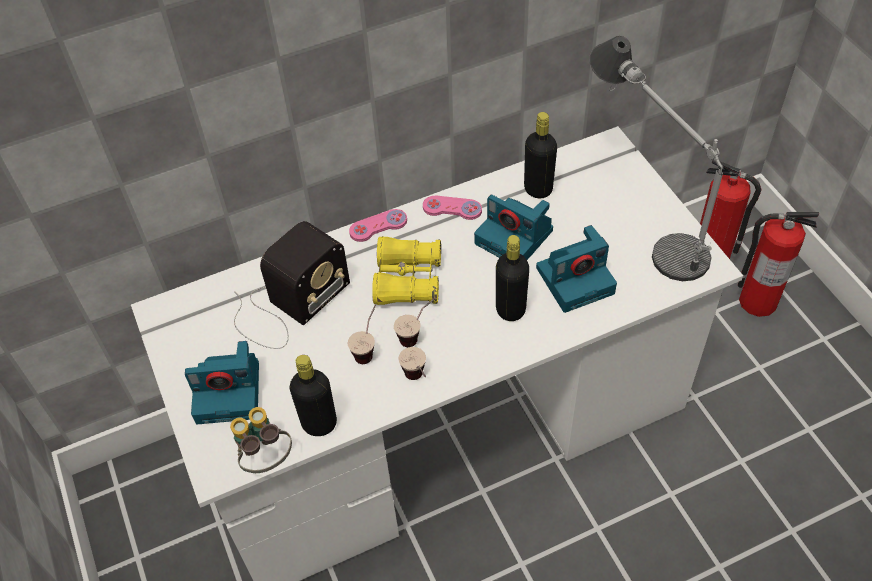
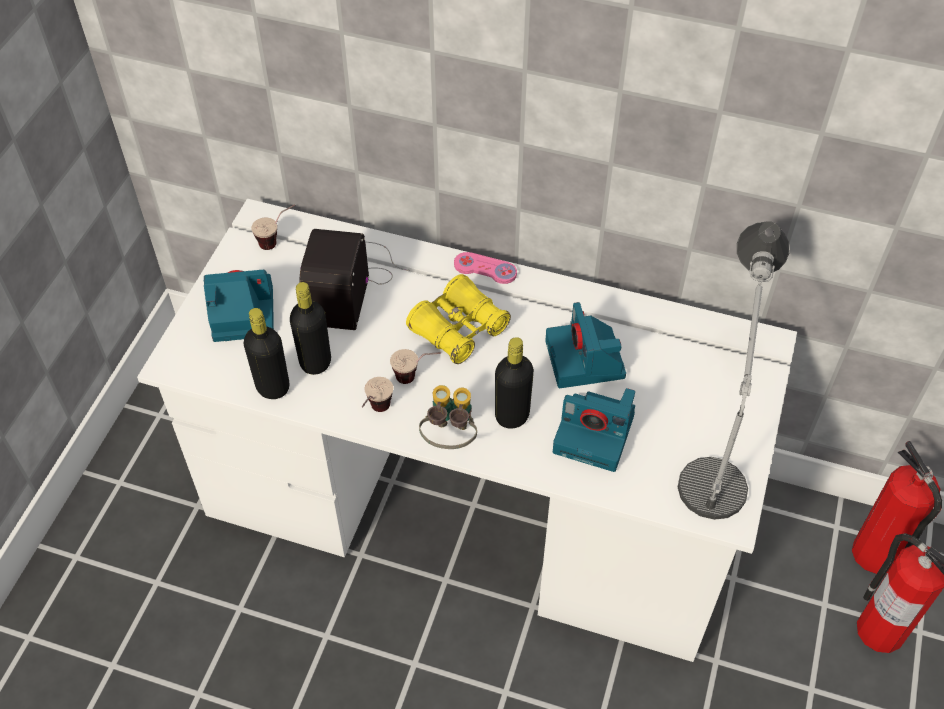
camera: 40 degrees right, 0 degrees up
camera [185,341,259,424] -> camera turned 135 degrees clockwise [204,270,274,342]
binoculars [230,407,292,473] -> binoculars moved to [419,385,477,449]
radio [234,221,350,349] -> radio turned 105 degrees clockwise [299,229,409,330]
cup [348,305,376,364] -> cup moved to [251,204,295,250]
pink game controller [423,196,482,220] -> none
black bottle [524,112,557,198] -> black bottle moved to [290,282,331,375]

